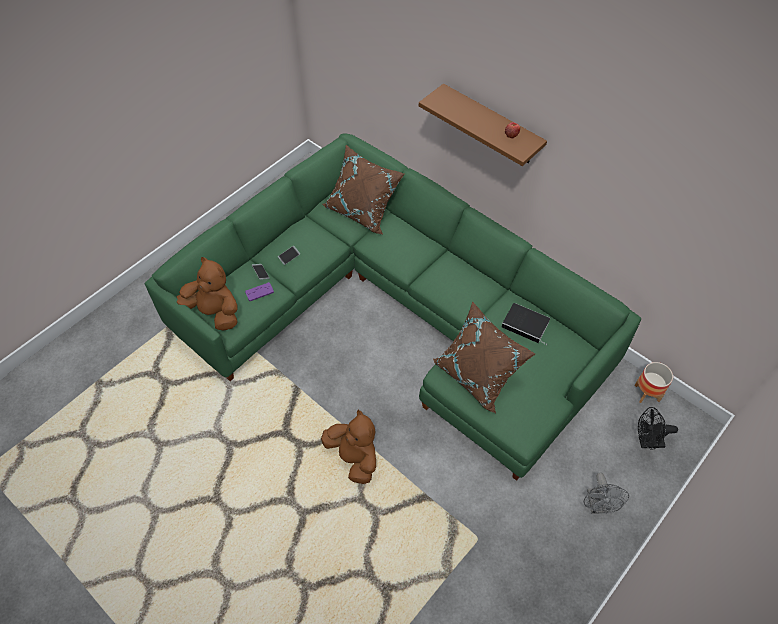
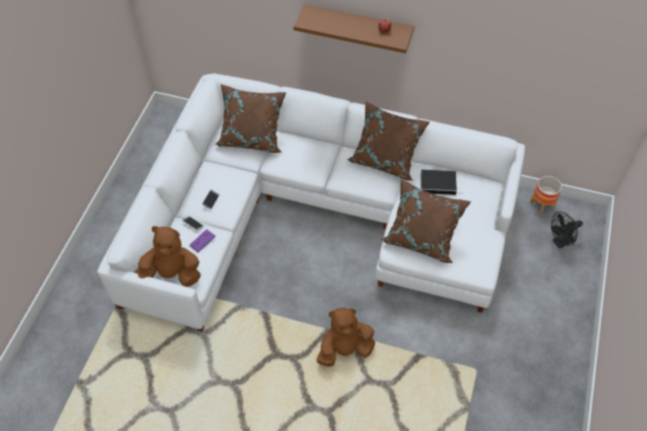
camera: 25 degrees left, 0 degrees up
green sofa [145,133,641,481] -> white sofa [97,74,525,332]
brown plush toy [321,410,376,484] -> brown plush toy turned 45 degrees counterclockwise [317,308,375,367]
grey fan [584,473,629,514] -> none
none -> brown pillow [347,101,430,181]

